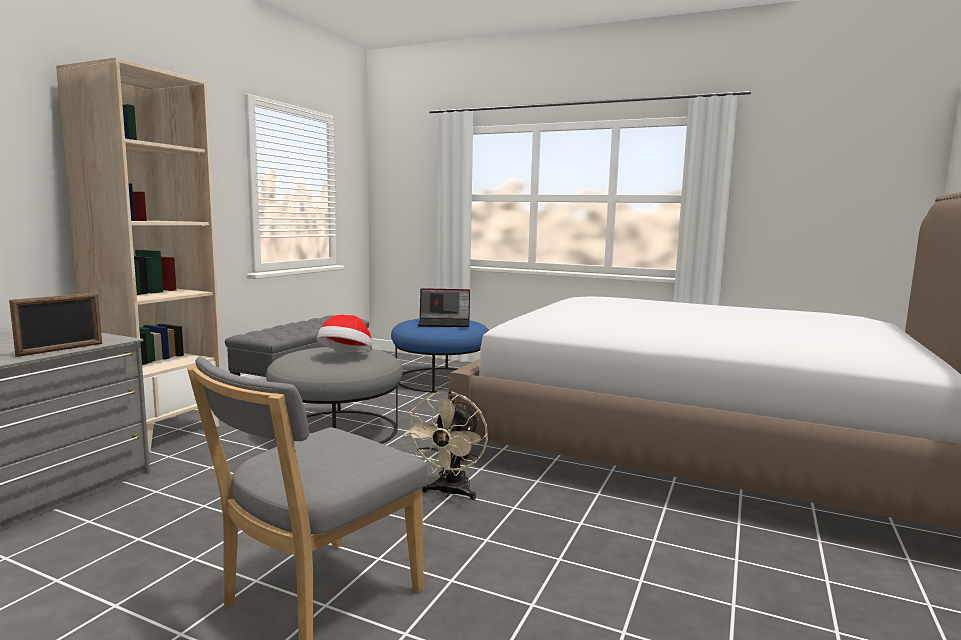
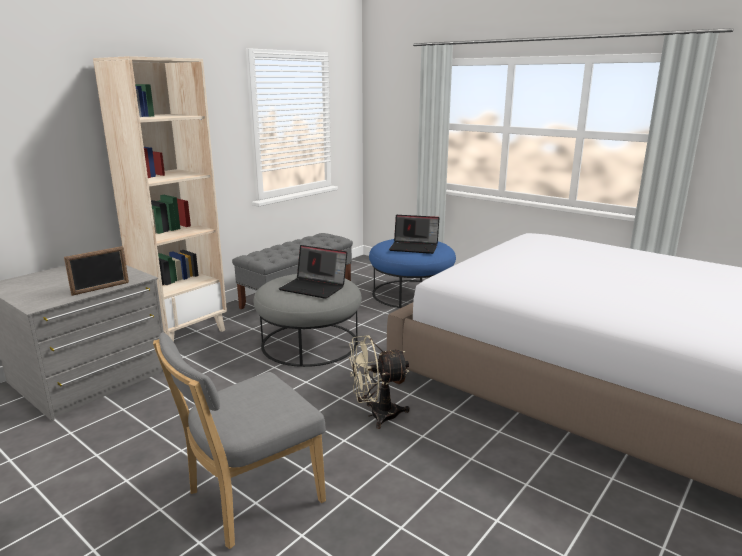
camera: 15 degrees right, 10 degrees up
hat [317,315,373,352] -> laptop [279,245,347,299]
beige fan [404,391,488,500] -> beige fan turned 45 degrees clockwise [349,336,410,429]

